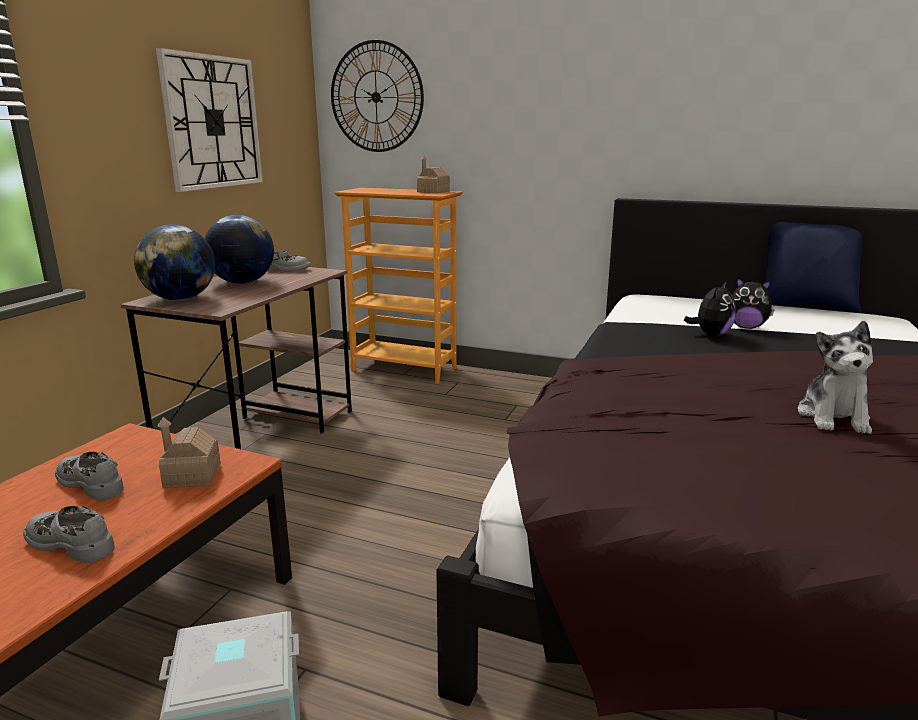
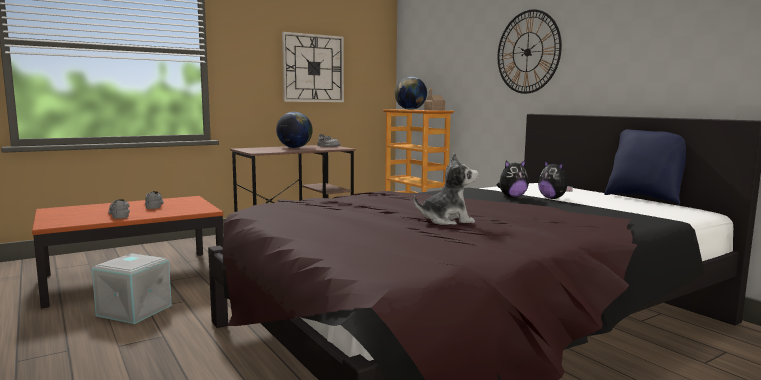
camera: 35 degrees right, 10 degrees down
globe [134,225,215,300] -> globe moved to [395,76,427,110]
toy house [157,417,221,488] -> none
wall clock [331,40,424,152] -> wall clock moved to [498,9,562,94]
plush toy [798,321,873,434] -> plush toy turned 150 degrees counterclockwise [413,153,479,225]

